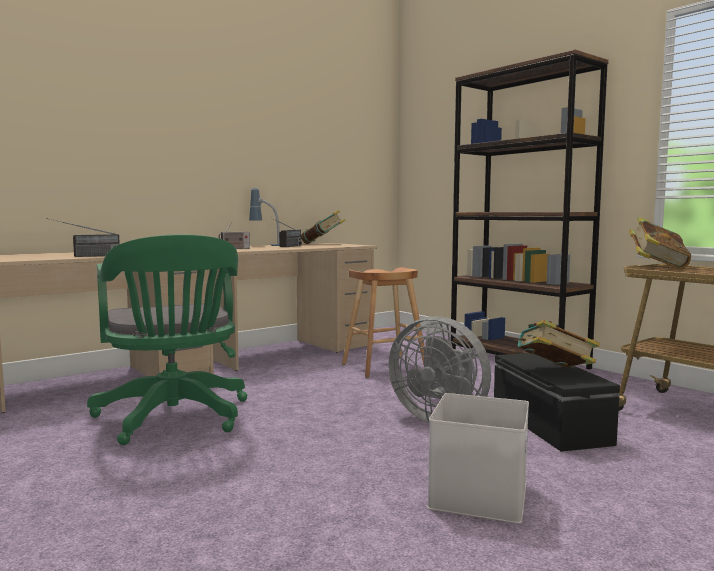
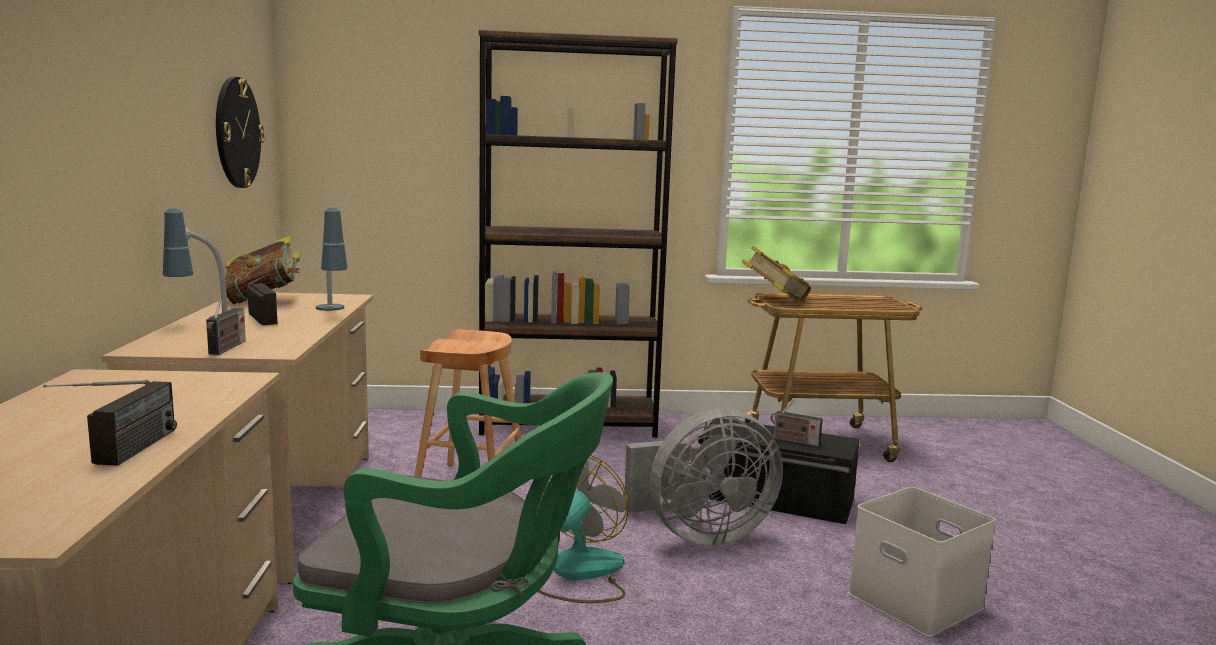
camera: 55 degrees left, 5 degrees up
book [515,320,600,367] -> radio [771,400,823,447]
none -> wall clock [216,77,264,188]
none -> table lamp [316,207,347,311]
none -> fan [537,455,628,603]

